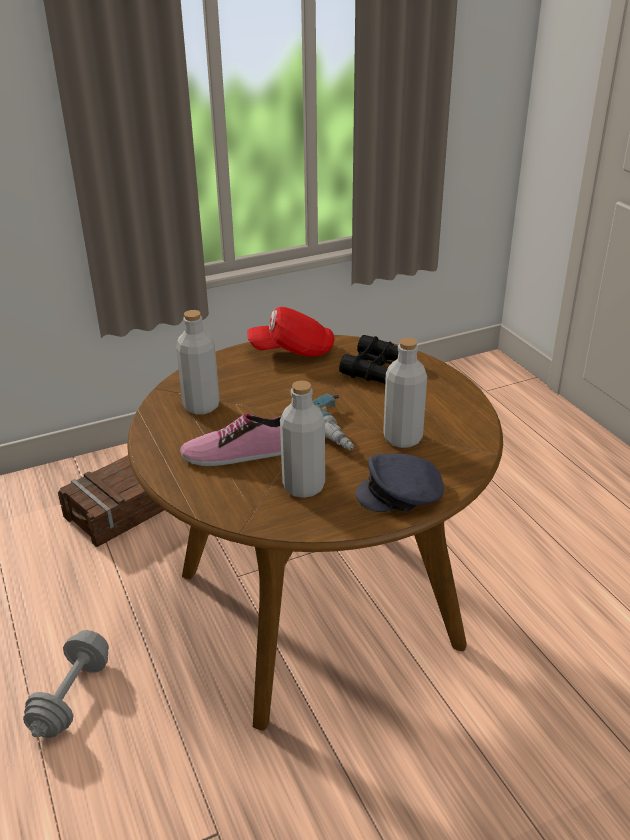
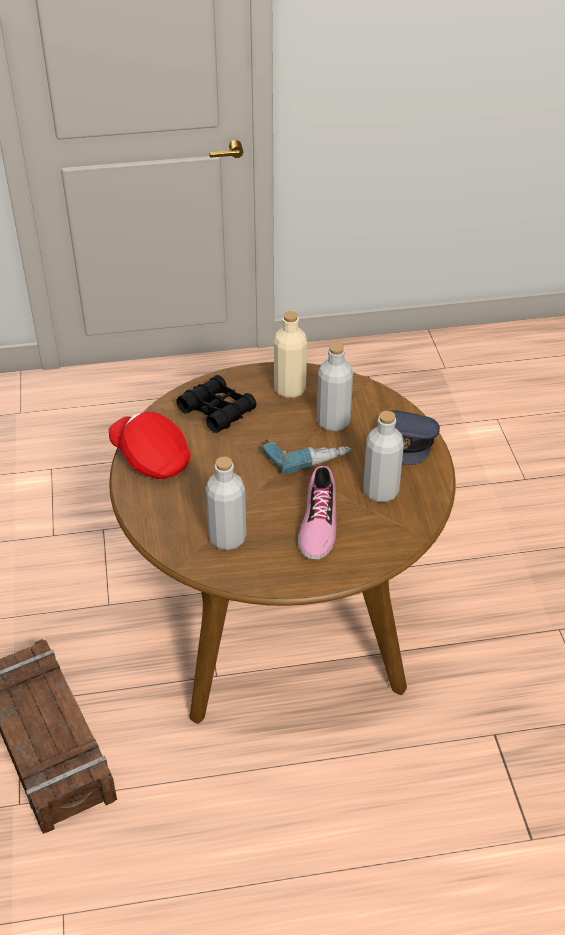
camera: 75 degrees left, 10 degrees up
grey dumbbell [23,630,109,738] -> none
red cap [247,307,334,357] -> red cap turned 120 degrees clockwise [108,412,191,479]
none -> beige bottle [274,311,307,398]

